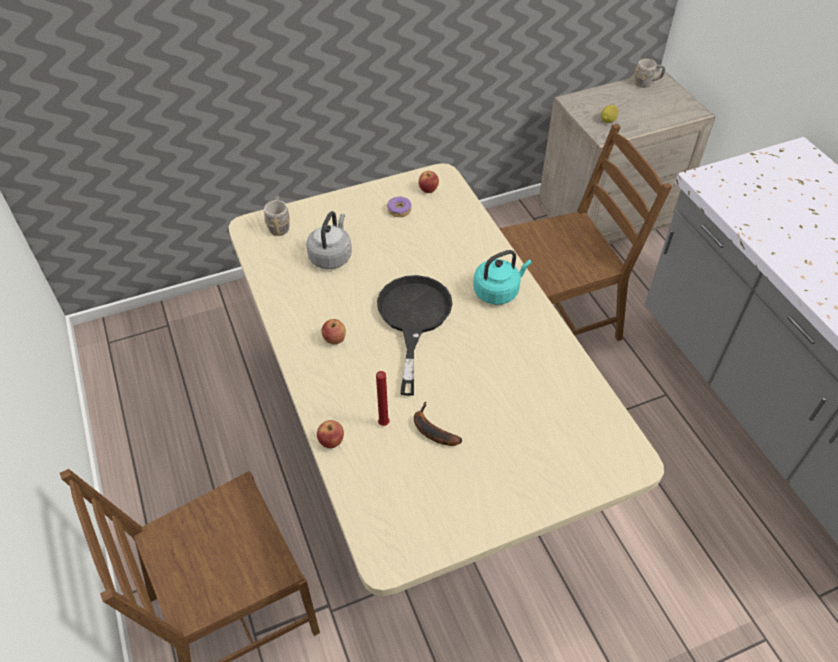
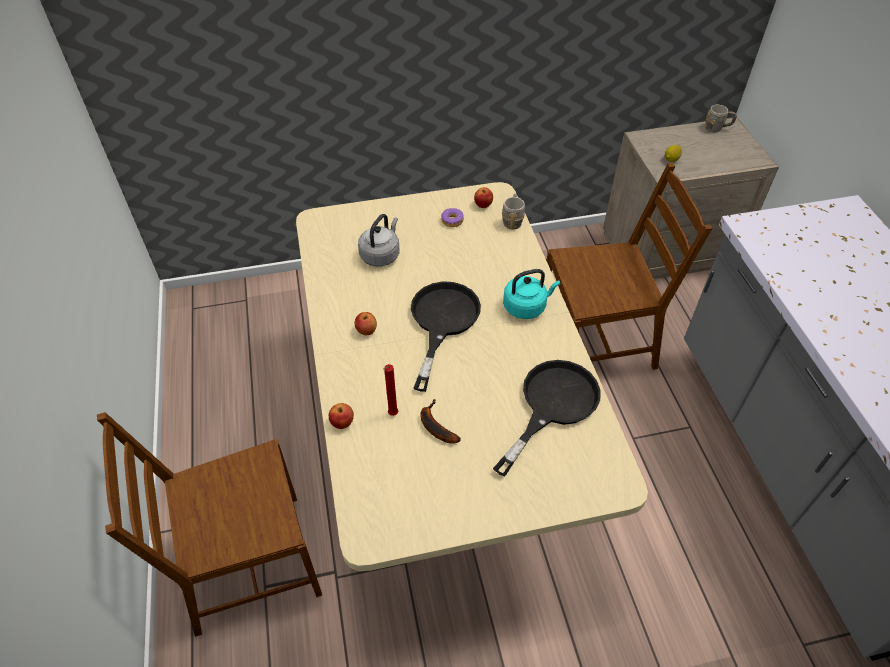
camera: 10 degrees right, 0 degrees up
grey mug [264,197,290,236] -> grey mug moved to [502,194,525,229]
none -> black frying pan [493,360,601,477]

